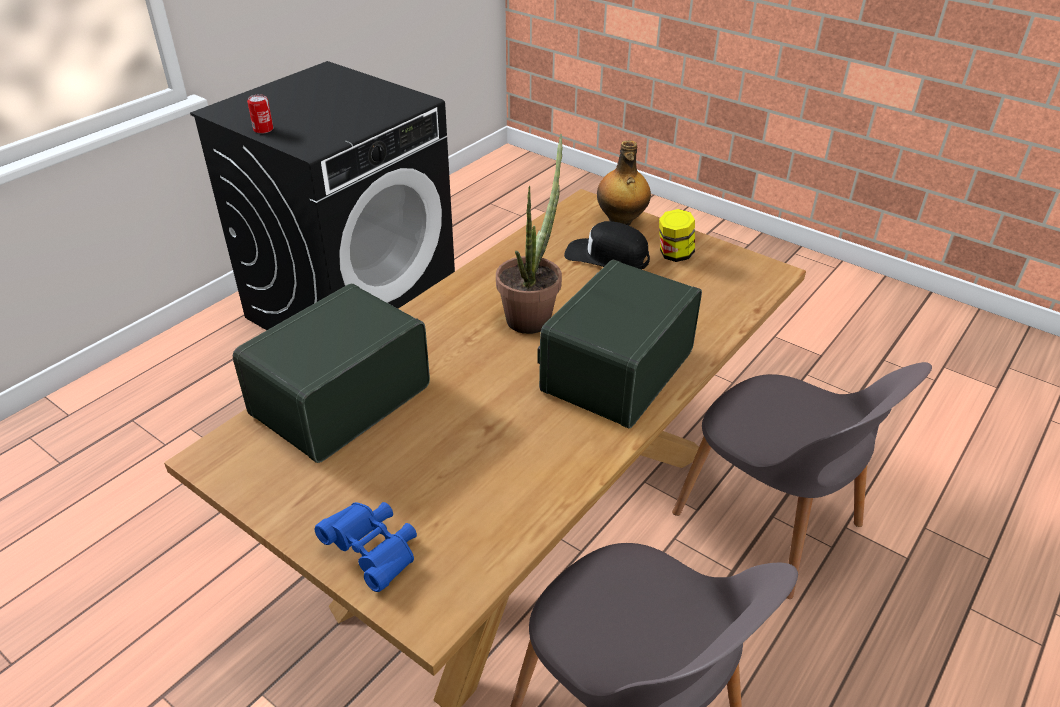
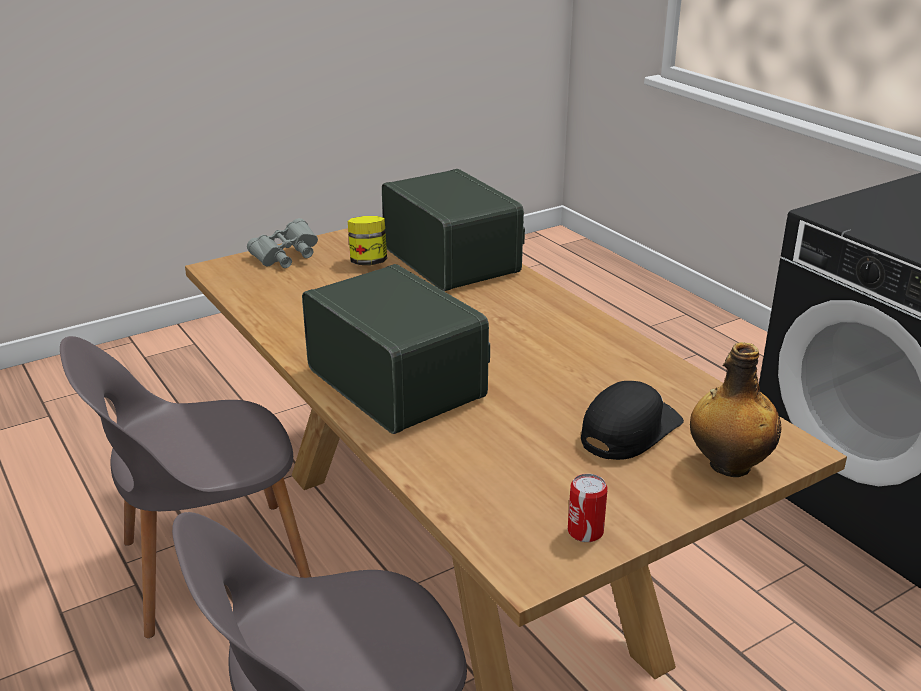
camera: 110 degrees right, 10 degrees down
can [247,95,273,134] -> can moved to [568,474,608,542]
blue binoculars [315,502,417,592] -> grey binoculars [247,218,318,268]
potted plant [496,134,563,334] -> none
jar [659,209,695,262] -> jar moved to [348,216,387,265]

